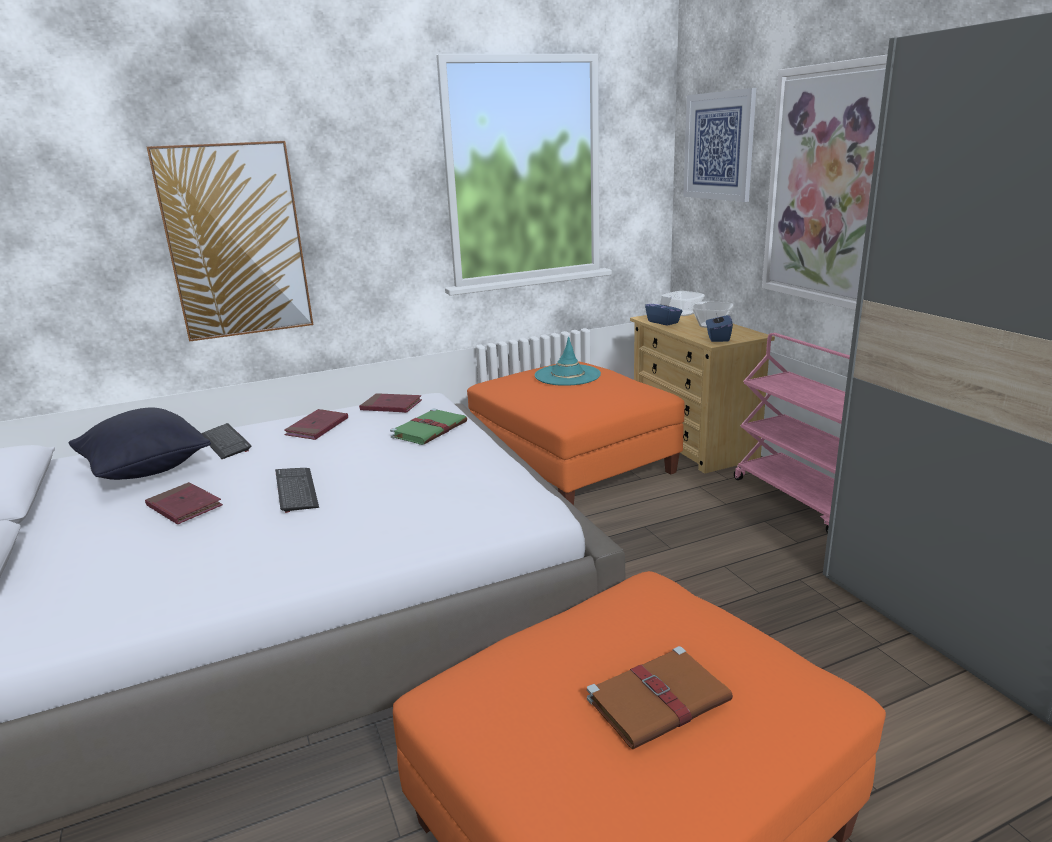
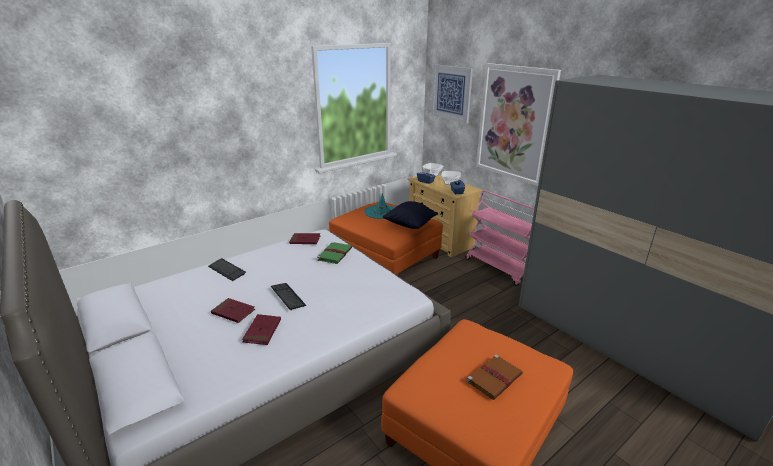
camera: 15 degrees left, 5 degrees up
black pillow [69,408,211,480] -> black pillow moved to [383,201,438,229]
picture [147,141,313,342] -> none
red book [284,409,348,440] -> red book moved to [242,314,281,345]

